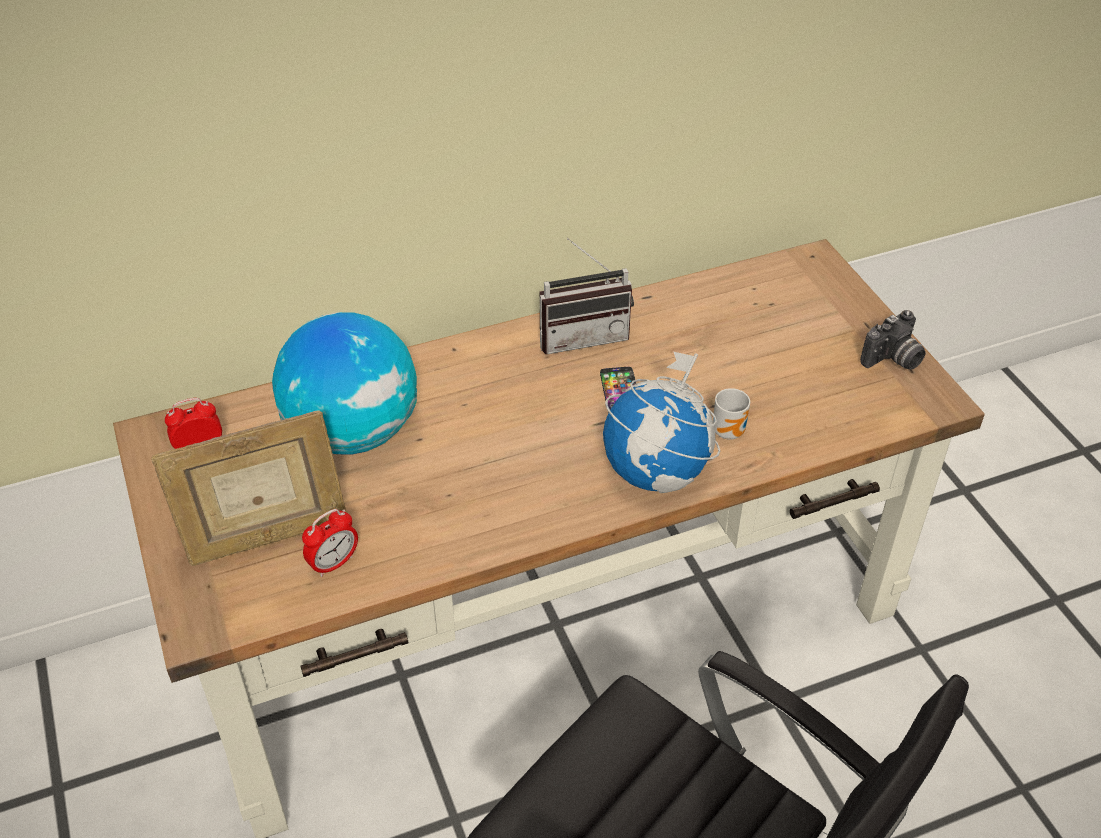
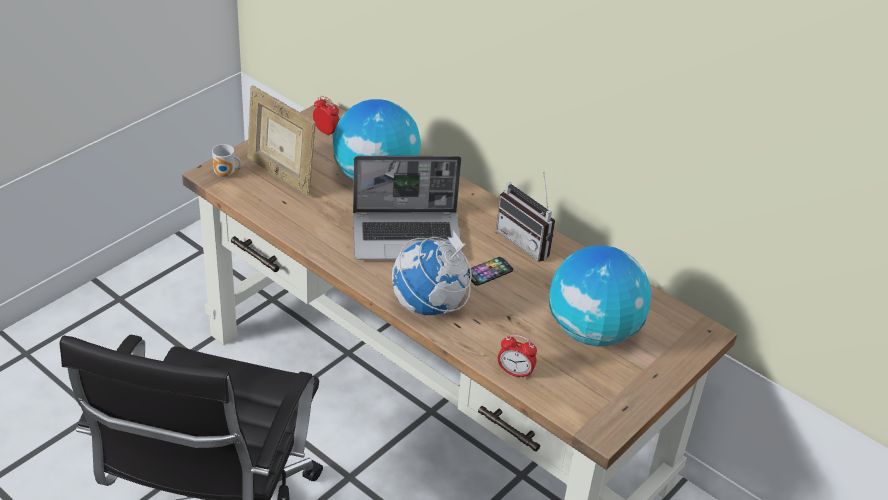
camera: 60 degrees right, 5 degrees down
alarm clock [302,509,358,577] -> alarm clock moved to [498,334,537,379]
mug [713,388,750,440] -> mug moved to [212,144,241,177]
camera [860,310,926,370] -> none
none -> laptop [353,156,463,260]
none -> globe [549,246,651,346]

